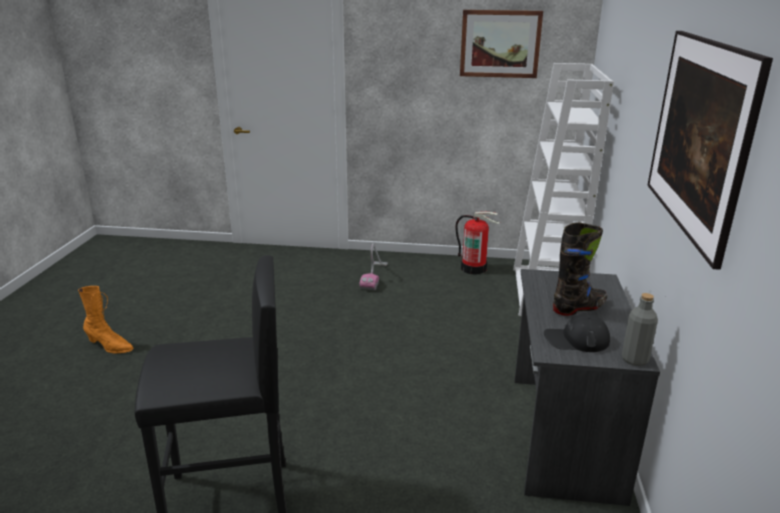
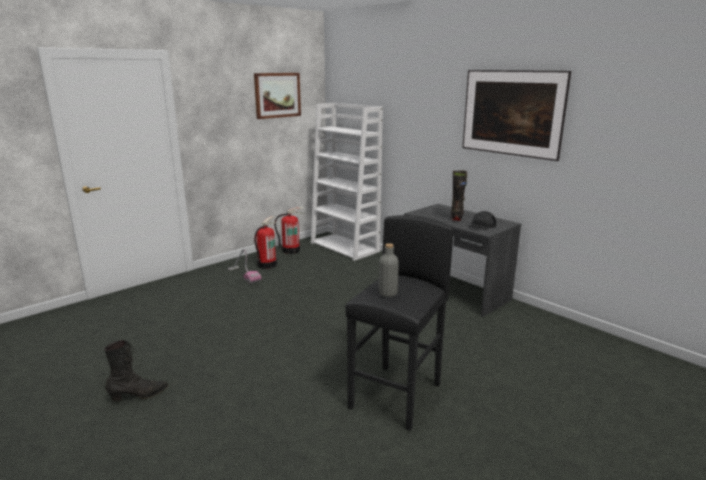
camera: 50 degrees left, 5 degrees down
orange boot [78,286,133,354] -> black boot [104,340,168,402]
grey bottle [622,293,658,366] -> grey bottle moved to [379,243,399,297]
none -> fire extinguisher [254,216,277,269]

